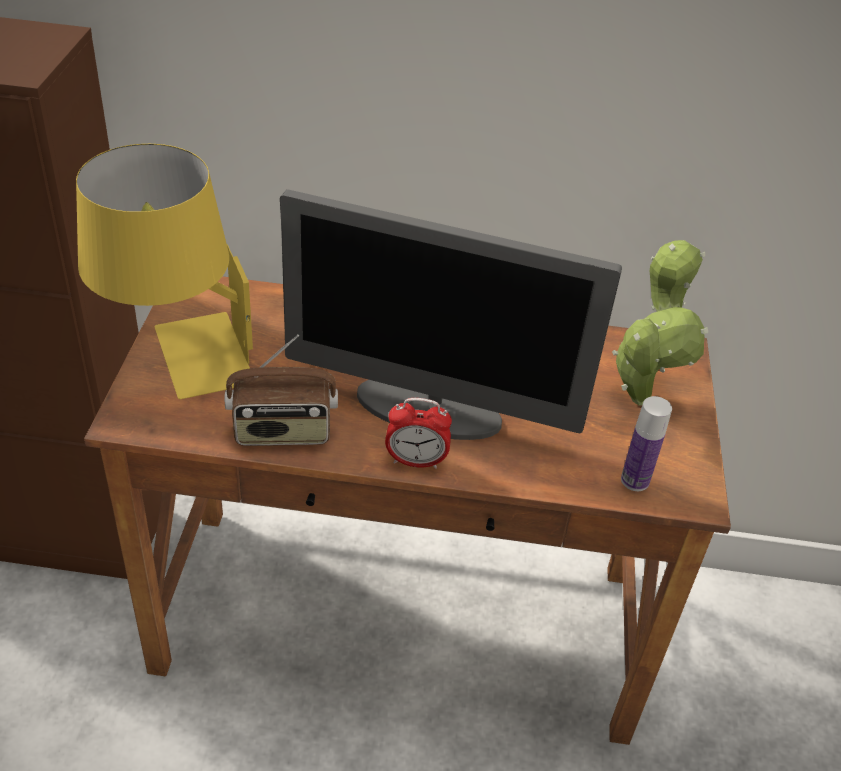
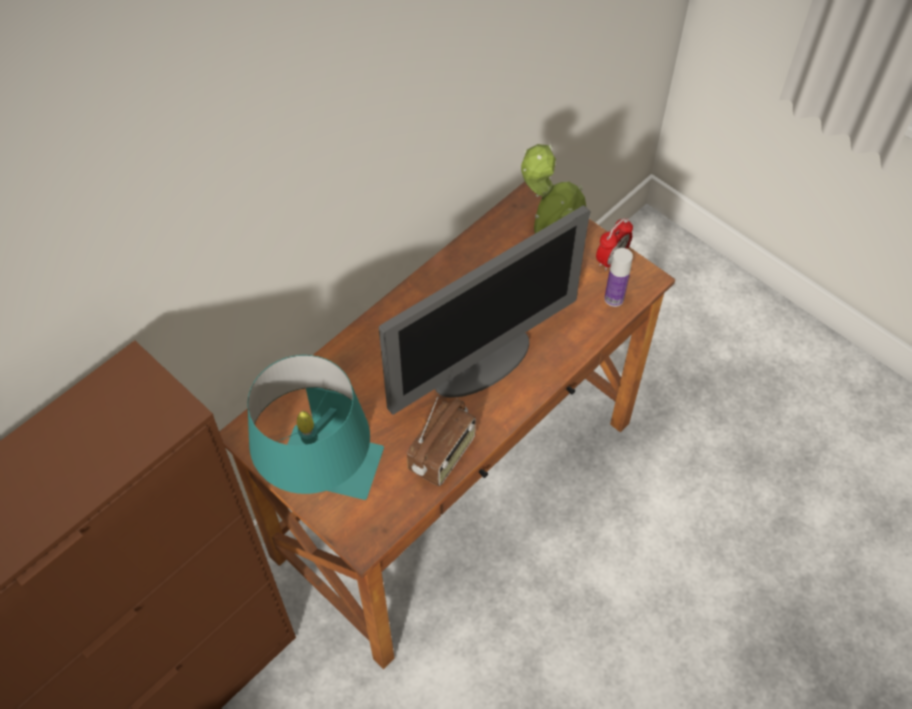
camera: 50 degrees left, 15 degrees up
yellow table lamp [76,144,253,399] -> turquoise table lamp [248,355,384,500]
alarm clock [385,398,452,469] -> alarm clock moved to [596,218,633,270]

